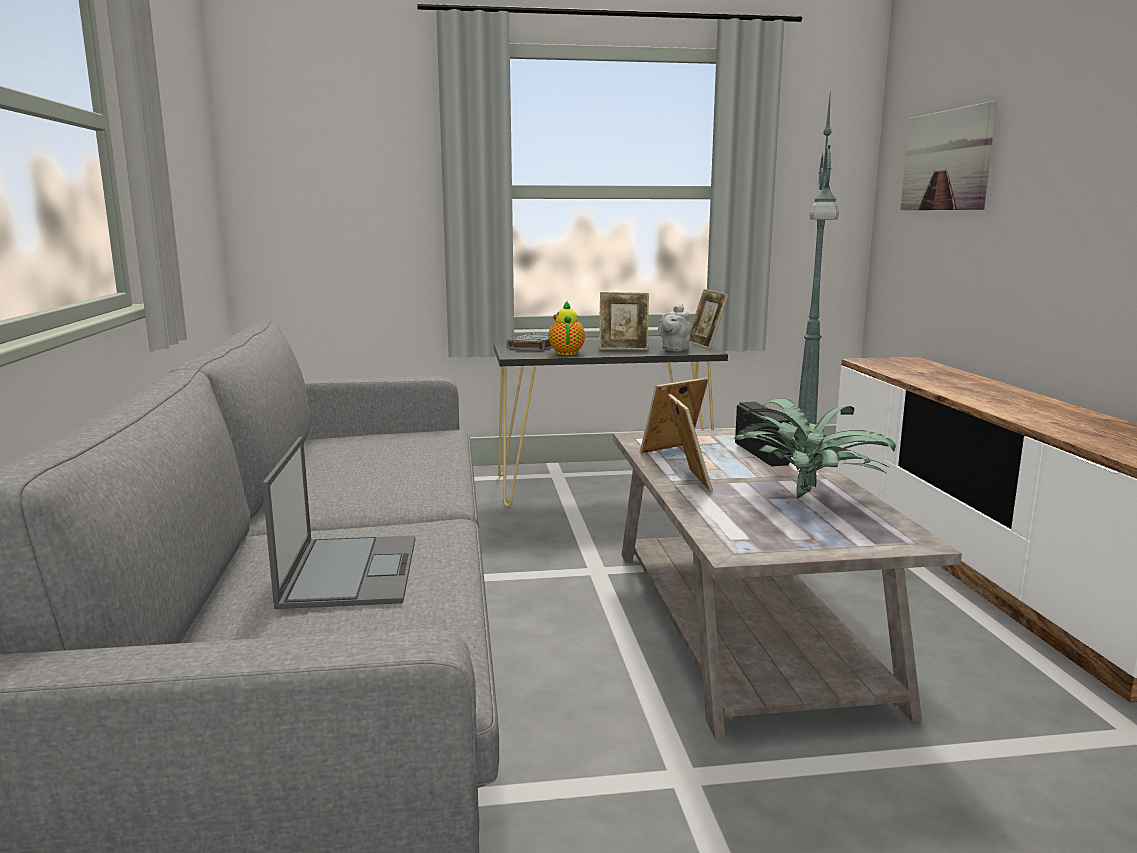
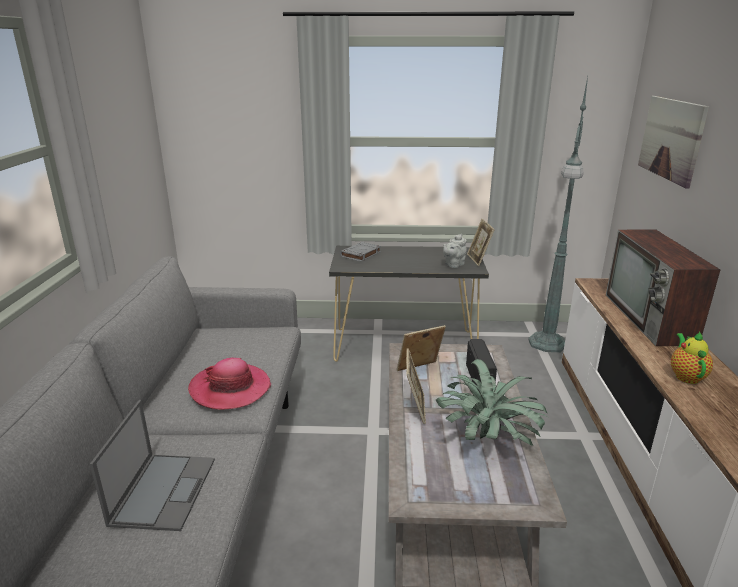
camera: 10 degrees right, 10 degrees up
teapot [548,301,585,355] -> teapot moved to [671,332,713,384]
picture frame [599,292,649,350] -> none
none -> hat [188,357,271,410]
none -> television [606,229,720,346]

